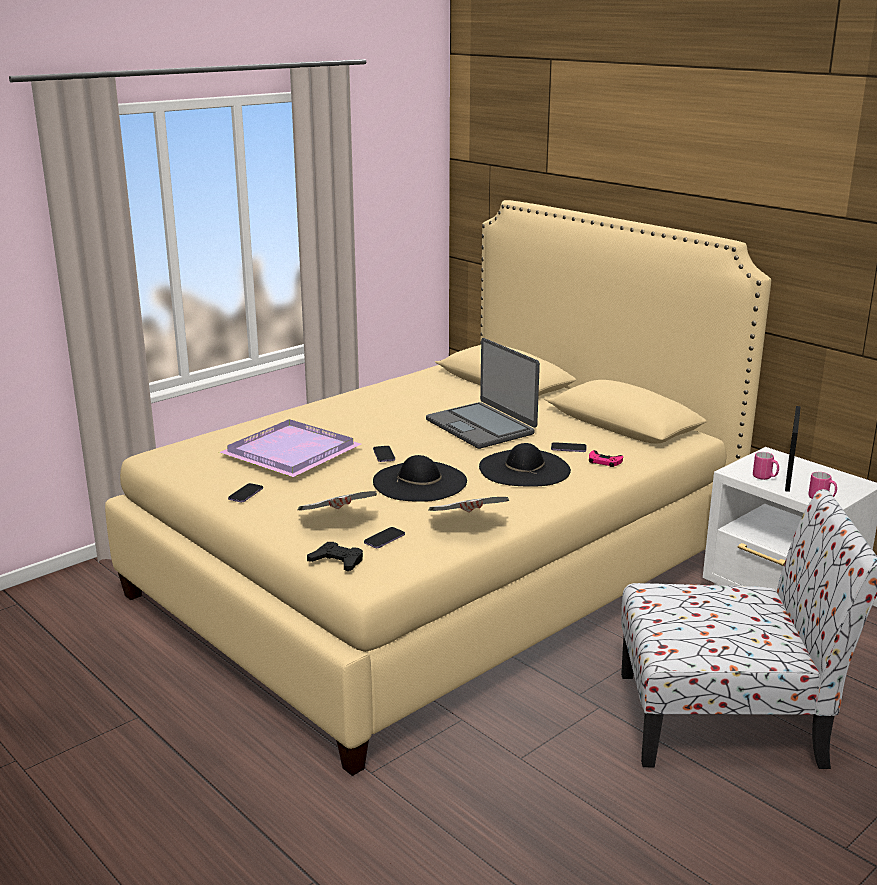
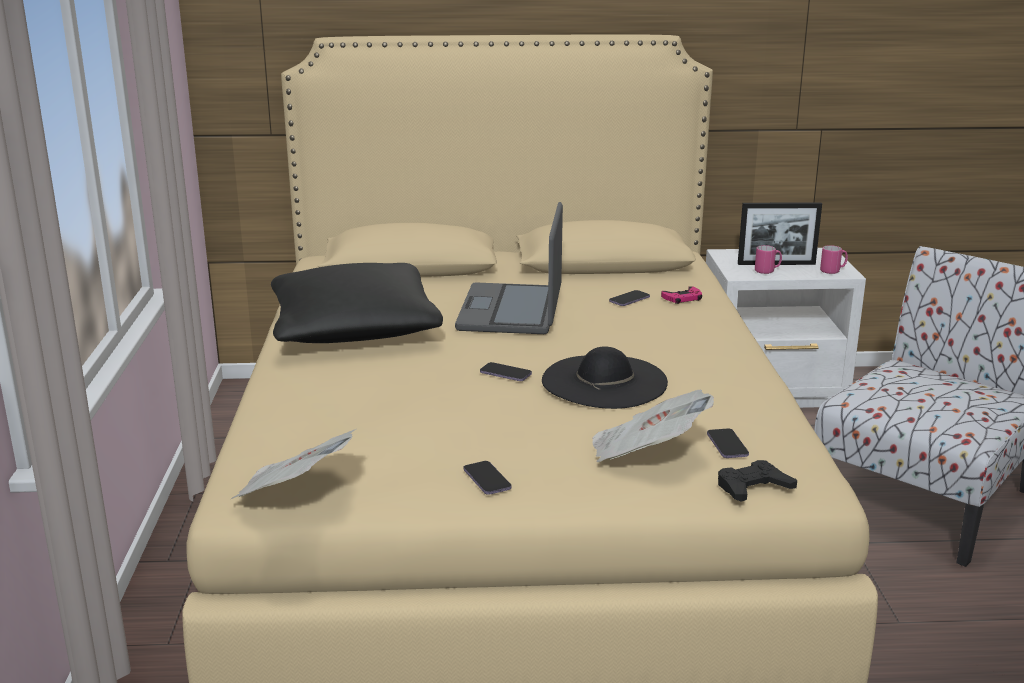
camera: 50 degrees left, 0 degrees up
purple tray [219,419,361,477] -> none
laptop [426,338,540,449] -> laptop turned 90 degrees clockwise [455,202,563,334]
newspaper [429,497,509,513] -> newspaper moved to [231,429,356,499]
black hat [479,443,571,487] -> none
picture frame [785,406,801,492] -> picture frame turned 60 degrees counterclockwise [738,202,822,265]
none -> black pillow [271,263,443,343]

